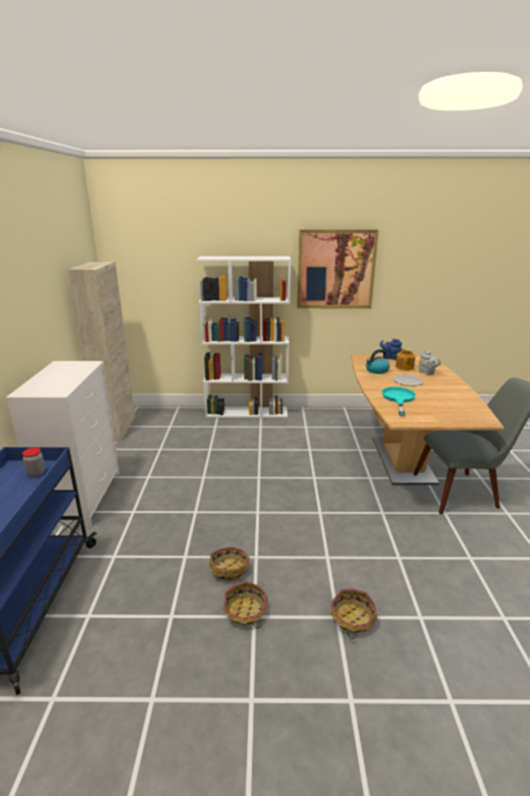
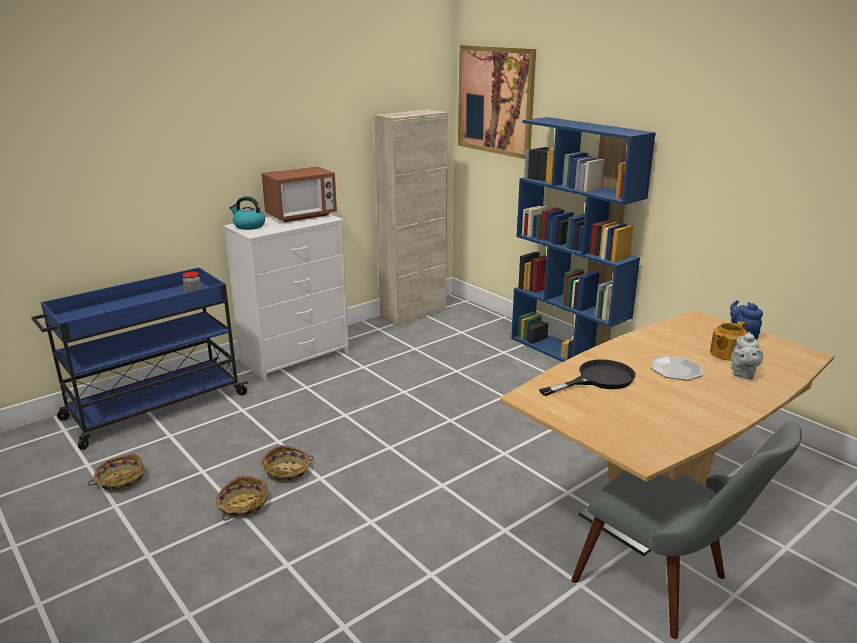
camera: 50 degrees right, 0 degrees up
white bookcase [196,256,291,418] -> blue bookcase [511,117,656,362]
picture [297,229,379,308] -> picture moved to [458,45,536,159]
basket [330,589,377,639] -> basket moved to [88,453,145,492]
kettle [366,349,390,374] -> kettle moved to [230,196,265,230]
turquoise frying pan [382,387,416,416] -> black frying pan [539,359,636,396]
none -> microwave [261,166,337,222]

